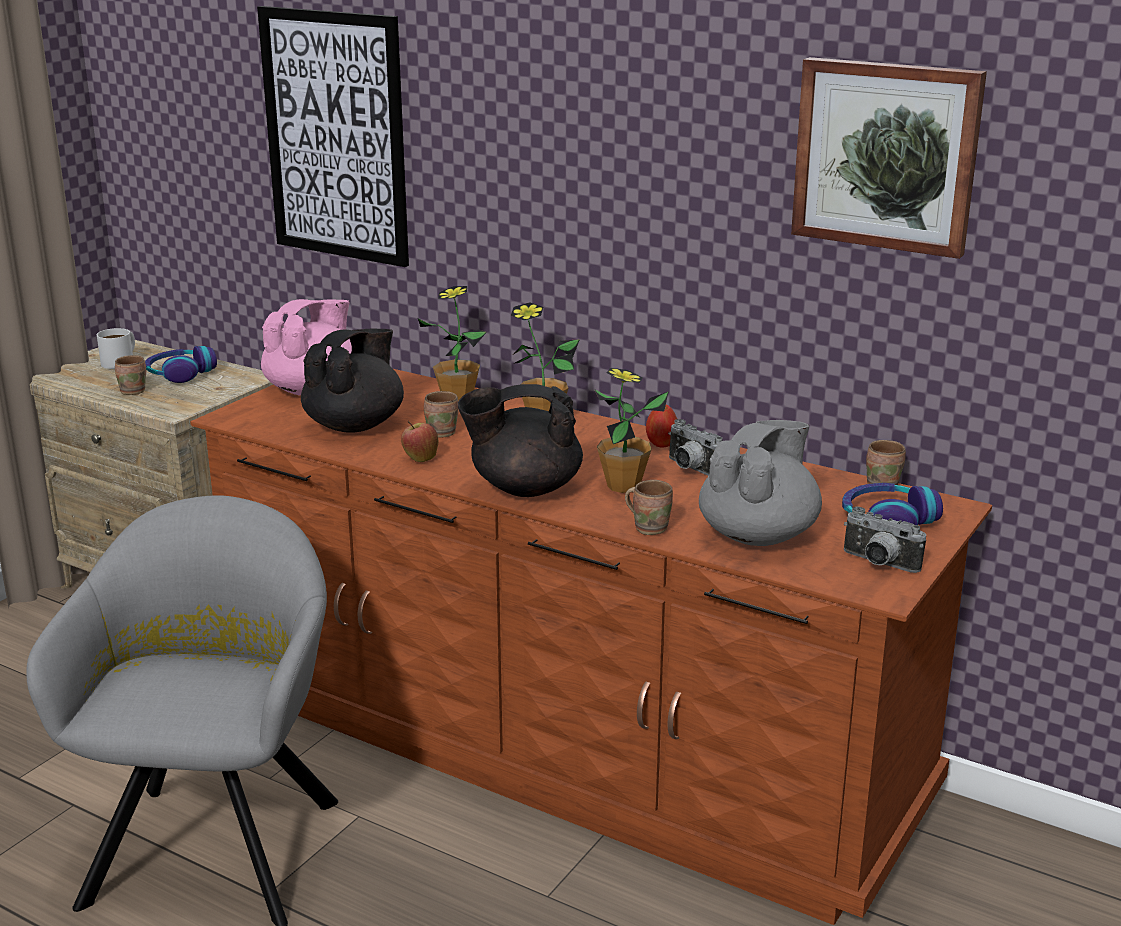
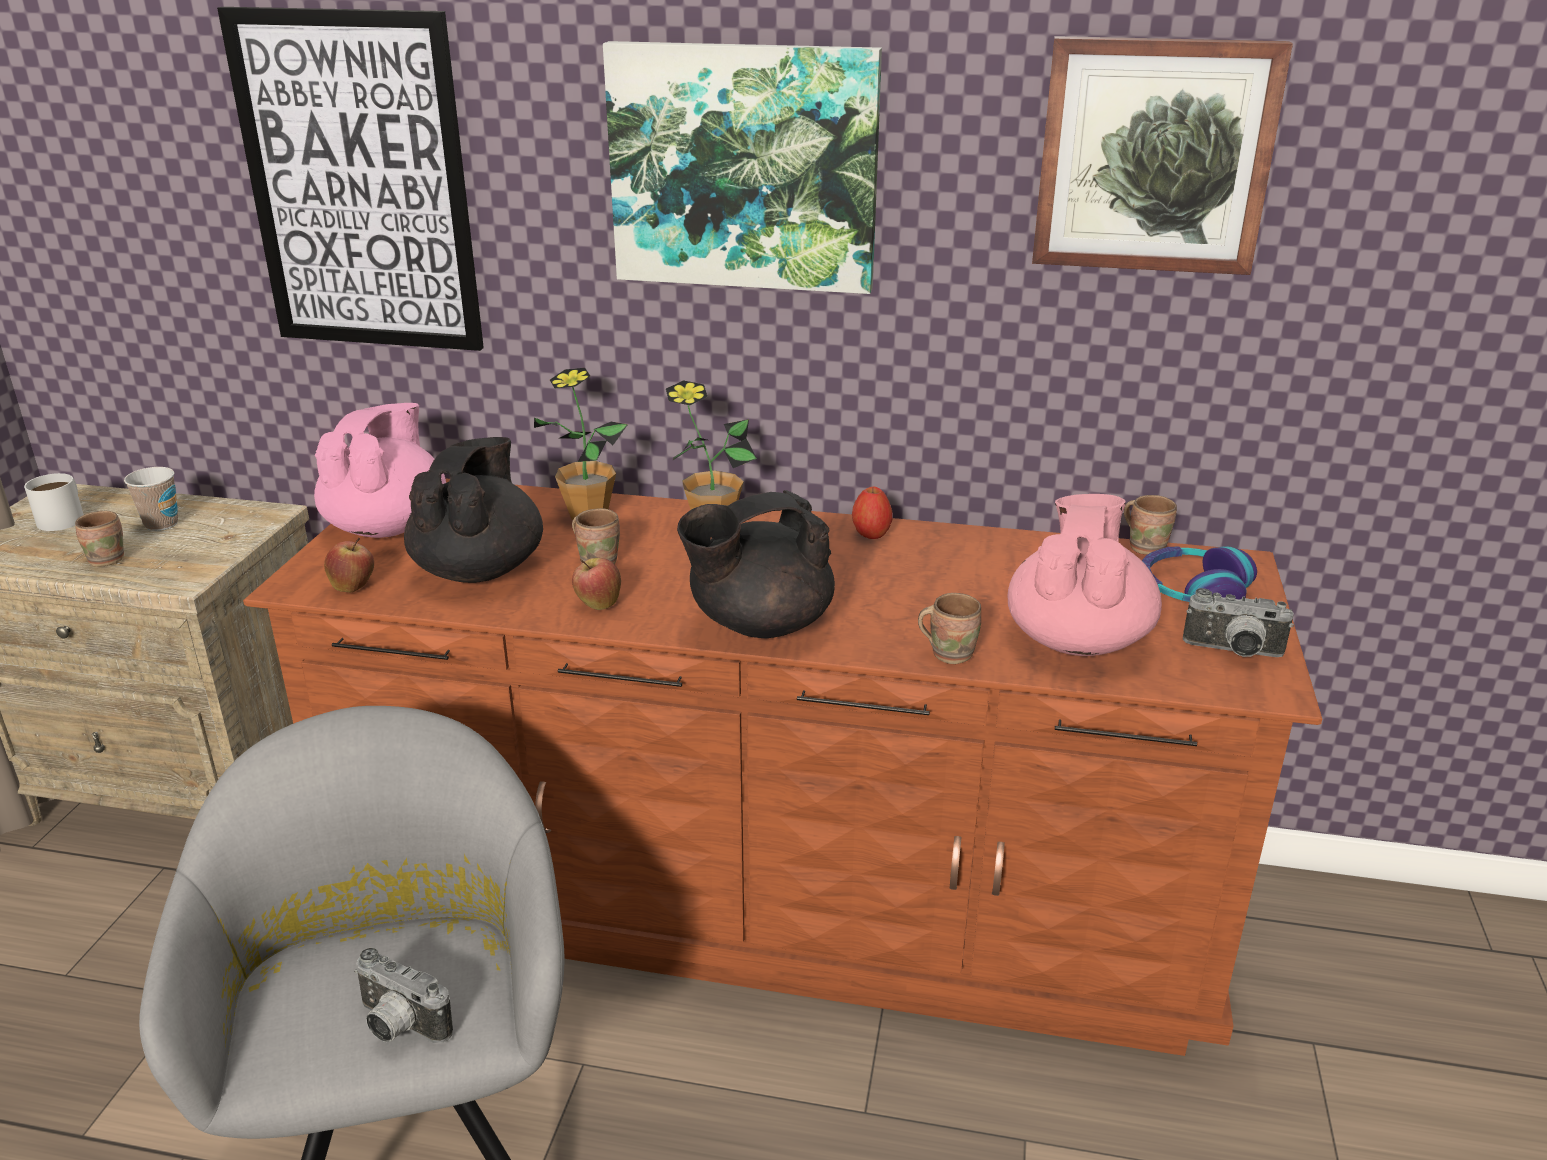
camera: 20 degrees left, 5 degrees up
headphones [145,346,217,383] -> cup [124,467,178,531]
potted plant [594,368,669,493] -> none
camera [668,419,722,476] -> camera moved to [354,948,453,1043]
grey teapot [699,420,822,546] -> pink teapot [1008,494,1162,656]
none -> apple [324,538,374,592]
none -> picture [603,41,882,294]

